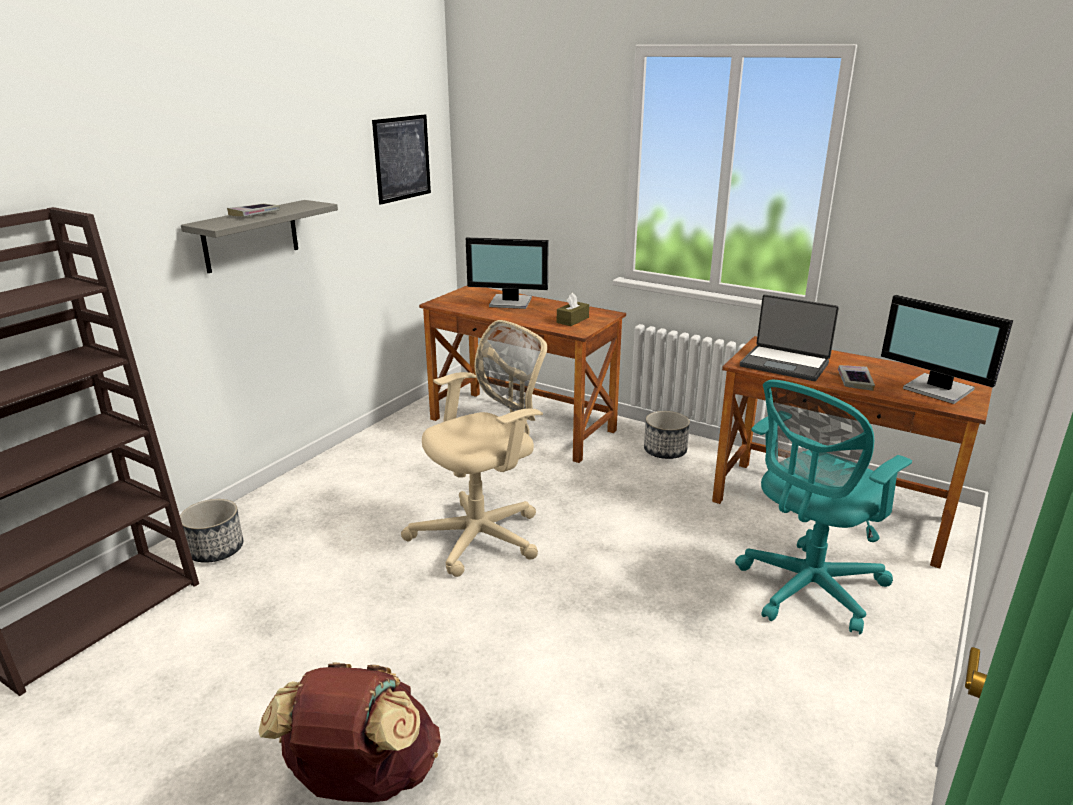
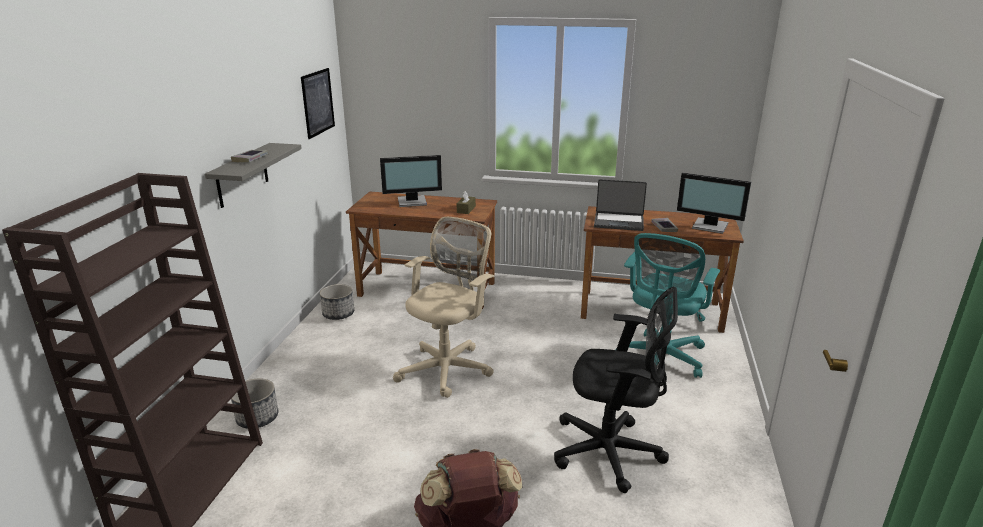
camera: 20 degrees left, 0 degrees up
planter [644,411,690,459] -> planter moved to [320,284,354,320]
none -> black office chair [554,287,678,493]

